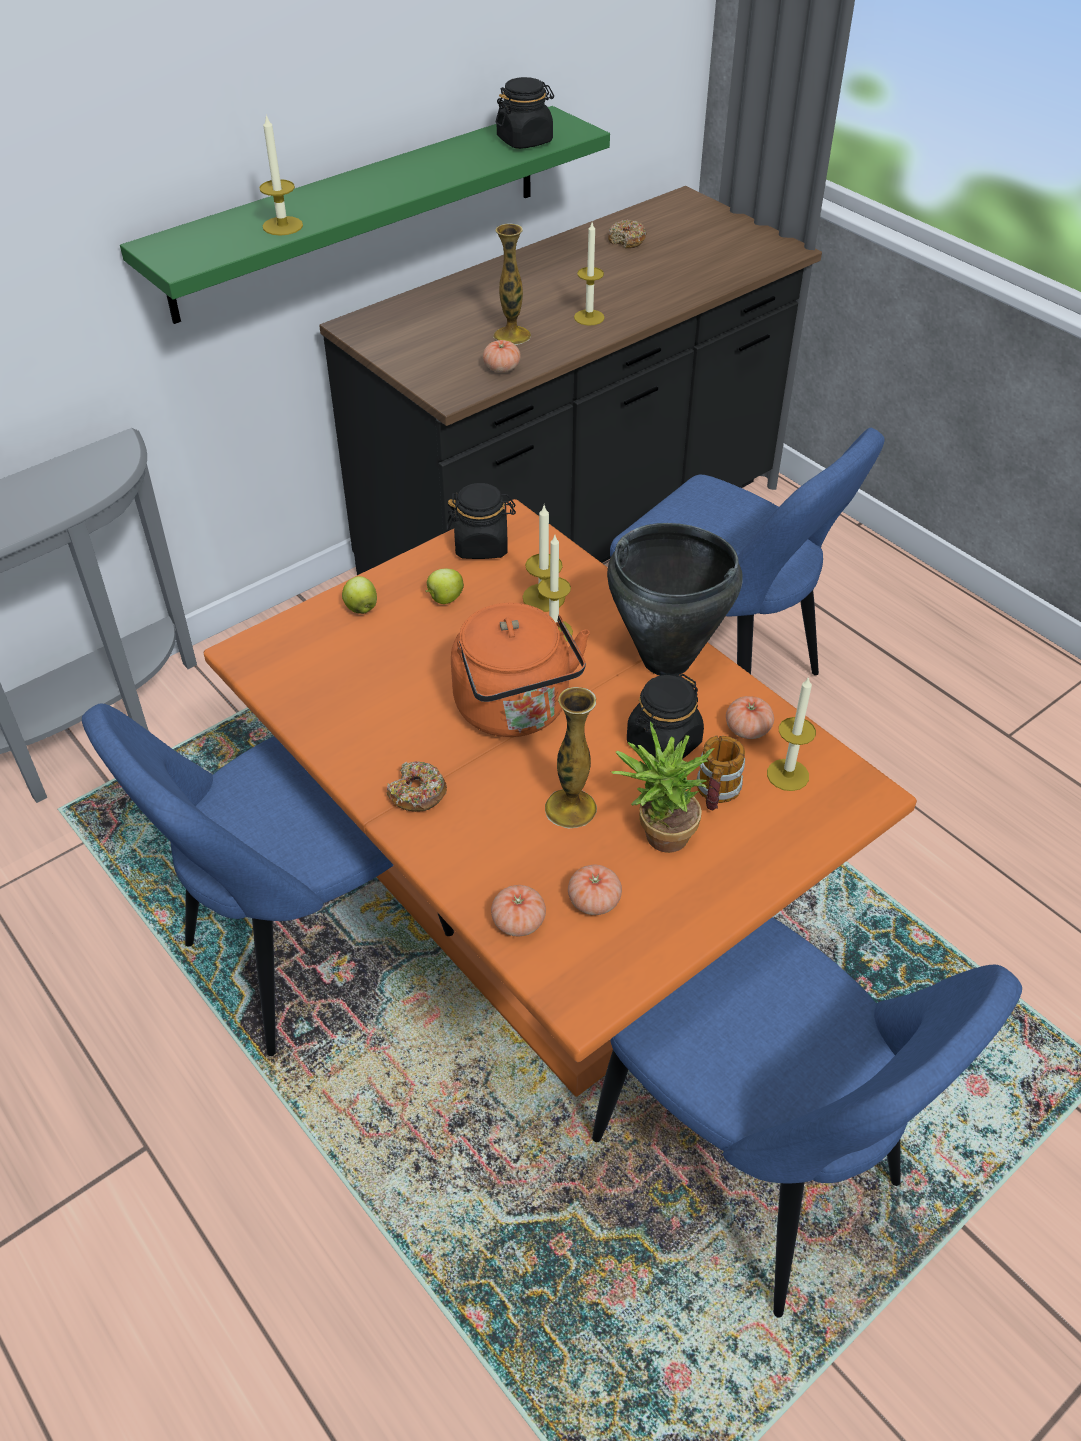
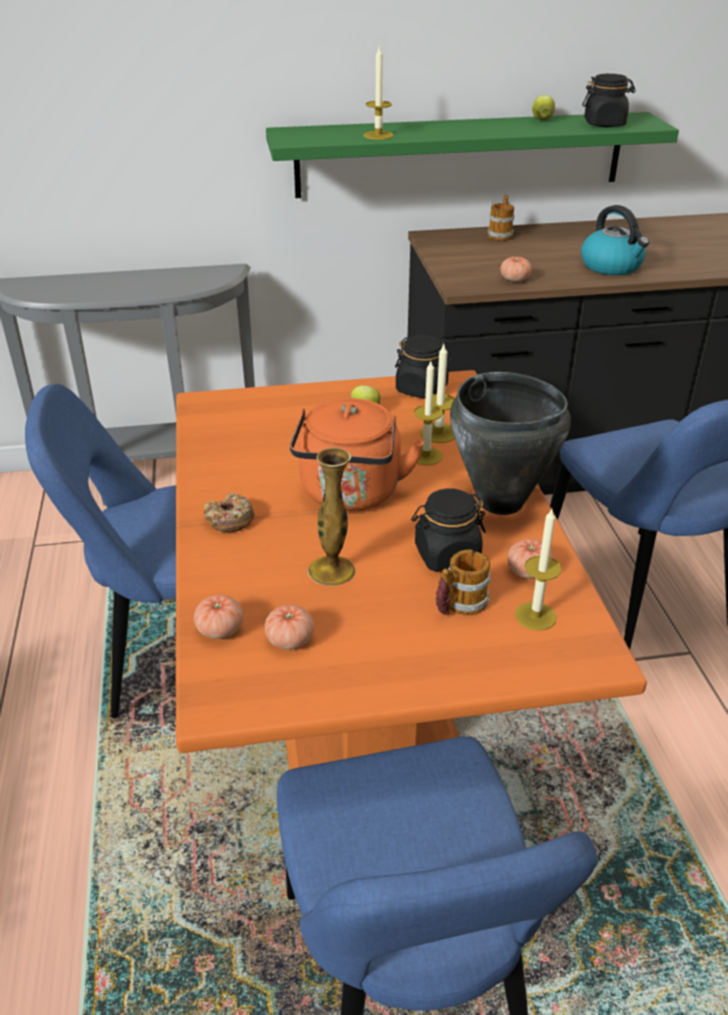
camera: 30 degrees right, 10 degrees down
apple [342,576,377,614] -> apple moved to [532,95,555,120]
vase [493,223,531,345] -> none
candle [574,222,605,326] -> kettle [581,205,649,275]
donut [608,219,647,249] -> none
potted plant [611,722,715,853] -> none
none -> mug [488,195,514,241]

